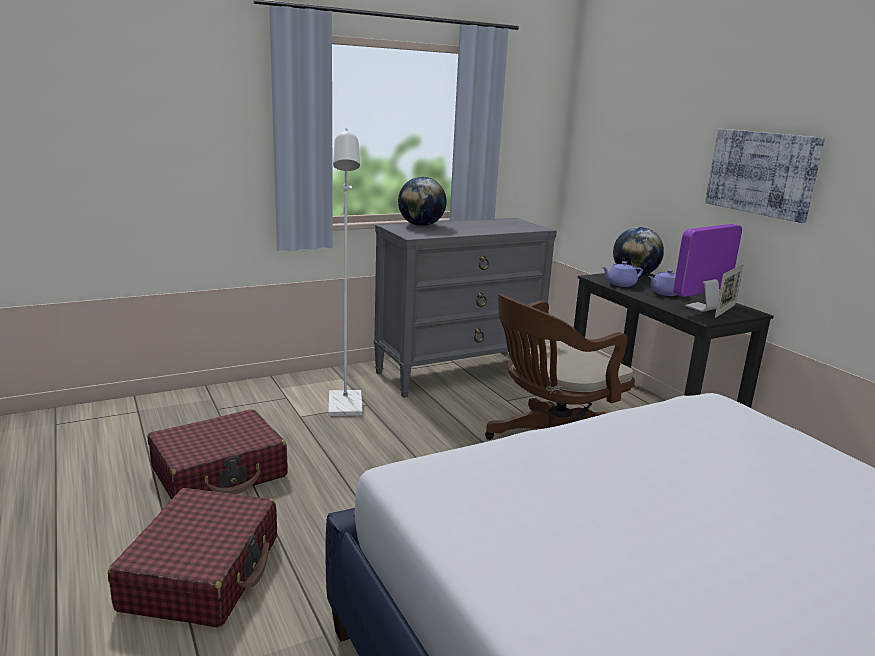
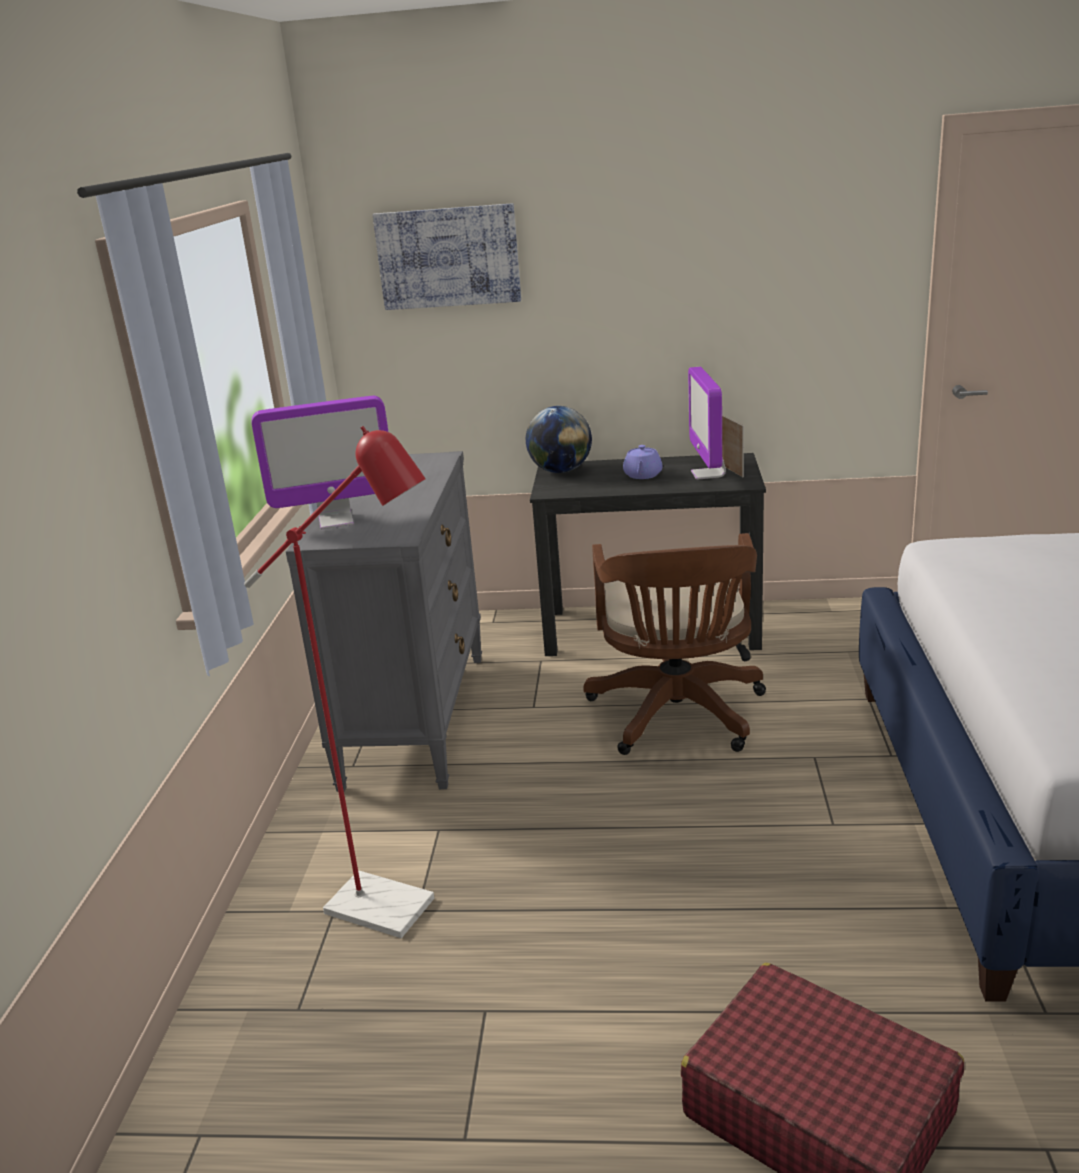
camera: 55 degrees left, 5 degrees up
red suitcase [148,409,288,500] -> none
white floor lamp [328,128,363,416] -> none
globe [398,177,447,226] -> monitor [252,396,388,529]
purple teapot [602,261,643,287] -> none
picture [705,129,825,223] -> picture moved to [373,203,521,310]
none -> red floor lamp [244,426,434,938]

